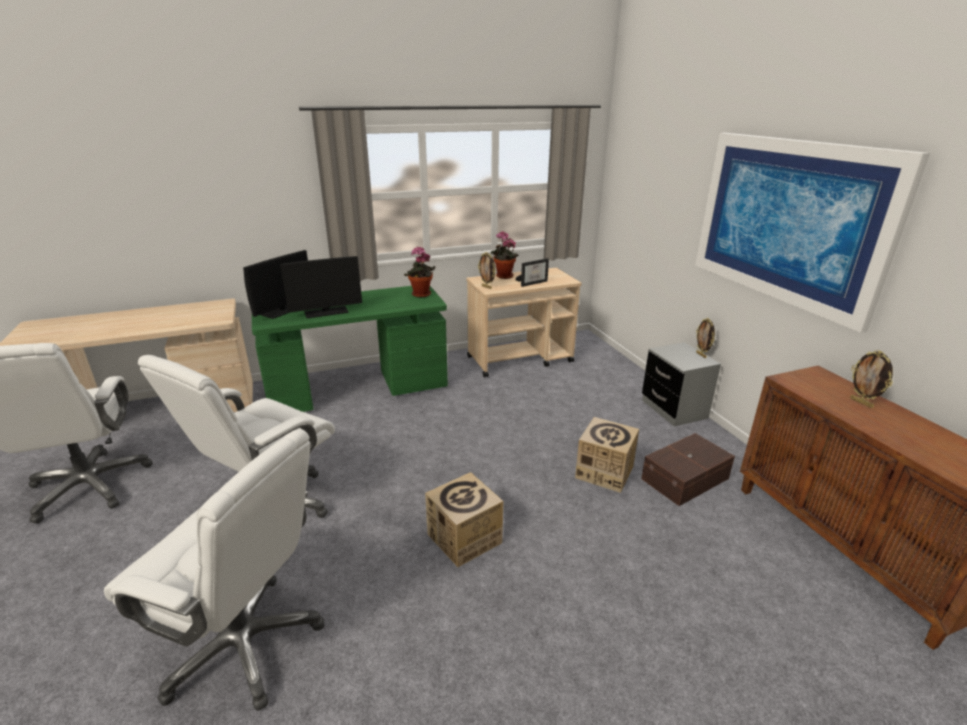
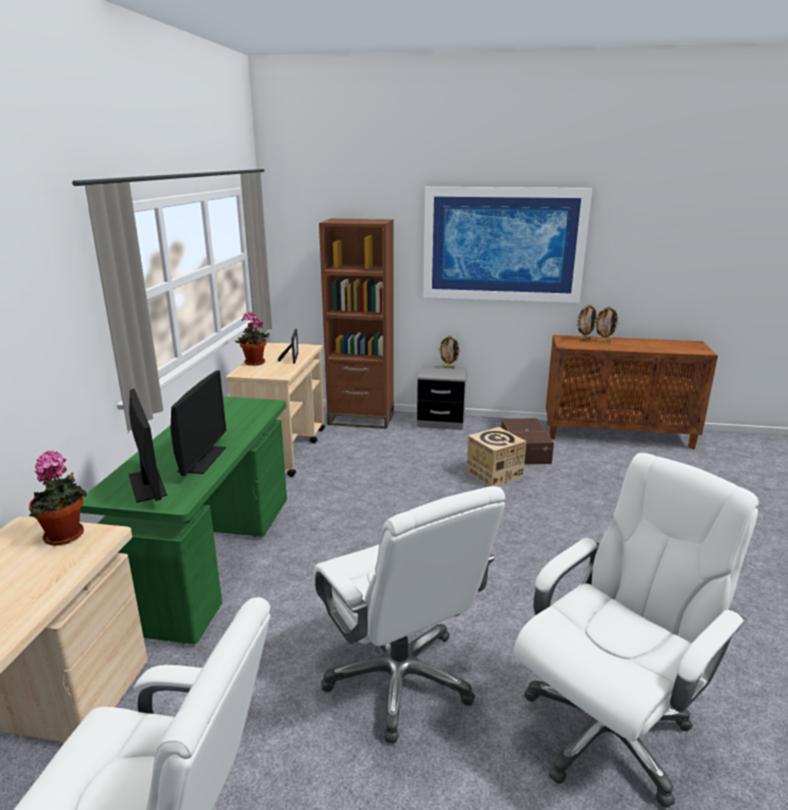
camera: 60 degrees left, 5 degrees down
potted plant [404,247,435,297] -> potted plant moved to [29,451,87,546]
cardboard box [425,472,503,567] -> none
picture frame [478,252,495,289] -> picture frame moved to [577,304,597,341]
none -> brown bookcase [319,219,394,429]

